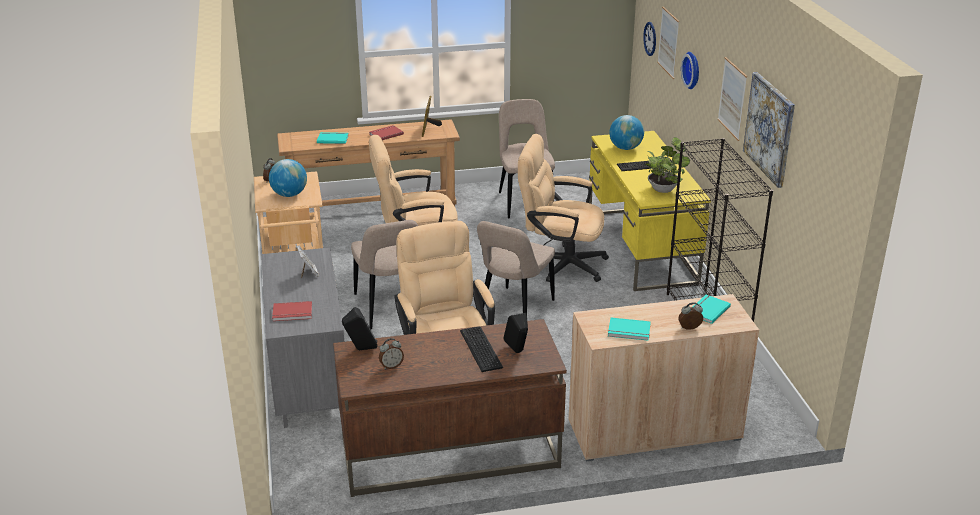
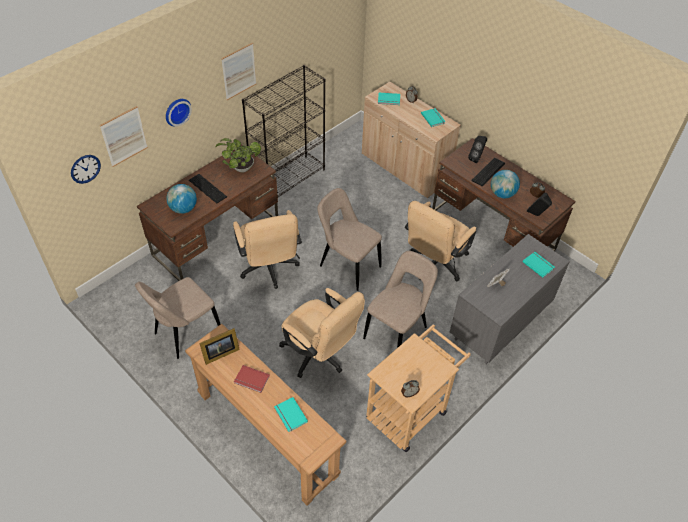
camera: 125 degrees left, 20 degrees up
globe [269,159,307,197] -> globe moved to [491,170,520,198]
red book [272,301,312,321] -> turquoise book [522,252,555,278]
beige chair [477,221,555,313] -> beige chair turned 135 degrees counterclockwise [317,188,382,291]
yellow desk [589,131,711,291] -> brown desk [137,145,278,281]
picture [743,72,795,188] -> none

